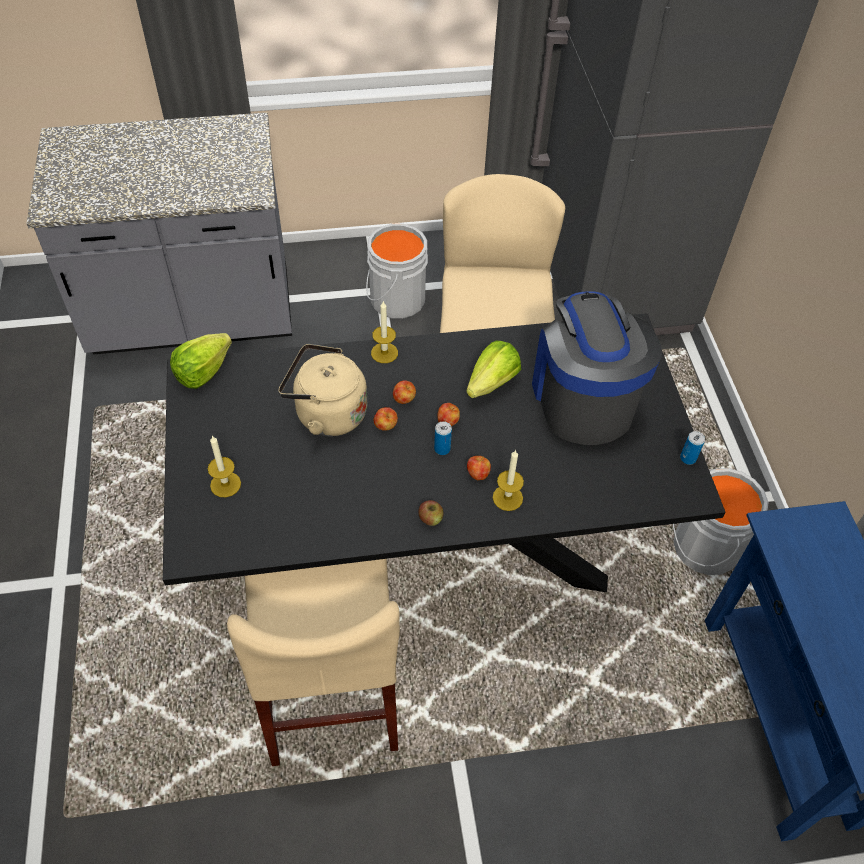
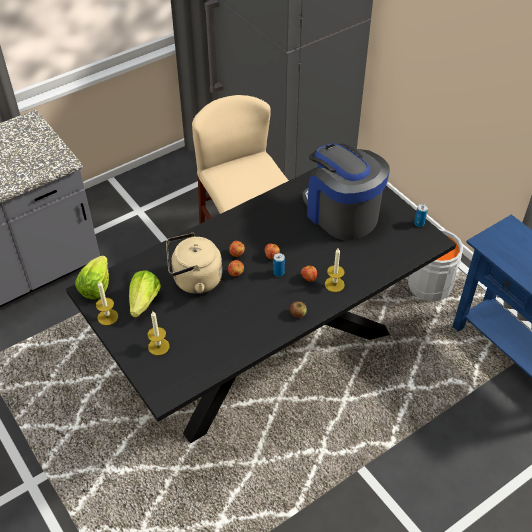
camera: 25 degrees left, 5 degrees down
beige chair [227,559,400,766] -> none
grey bucket [366,224,428,319] -> none
candle [371,301,398,363] -> candle moved to [96,281,118,325]
lettuce [466,341,521,398] -> lettuce moved to [129,270,161,317]

